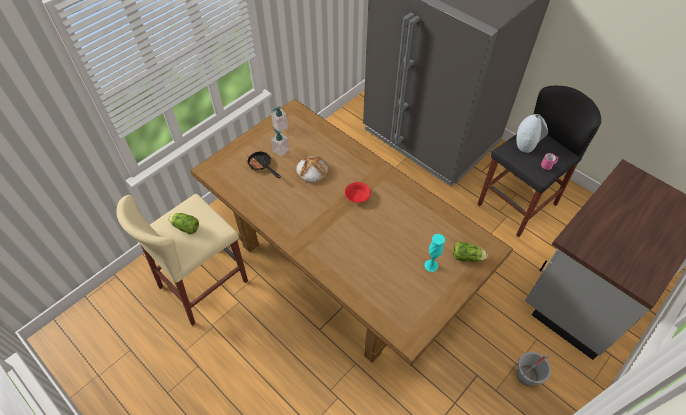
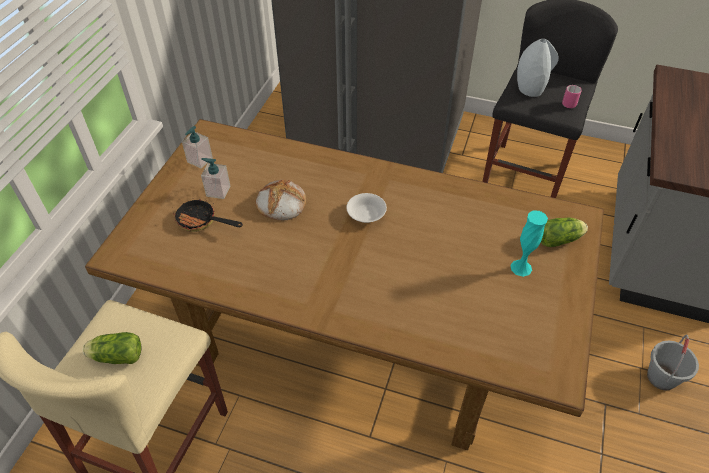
camera: 25 degrees left, 5 degrees down
red bowl [345,182,371,203] -> white bowl [346,193,387,223]

